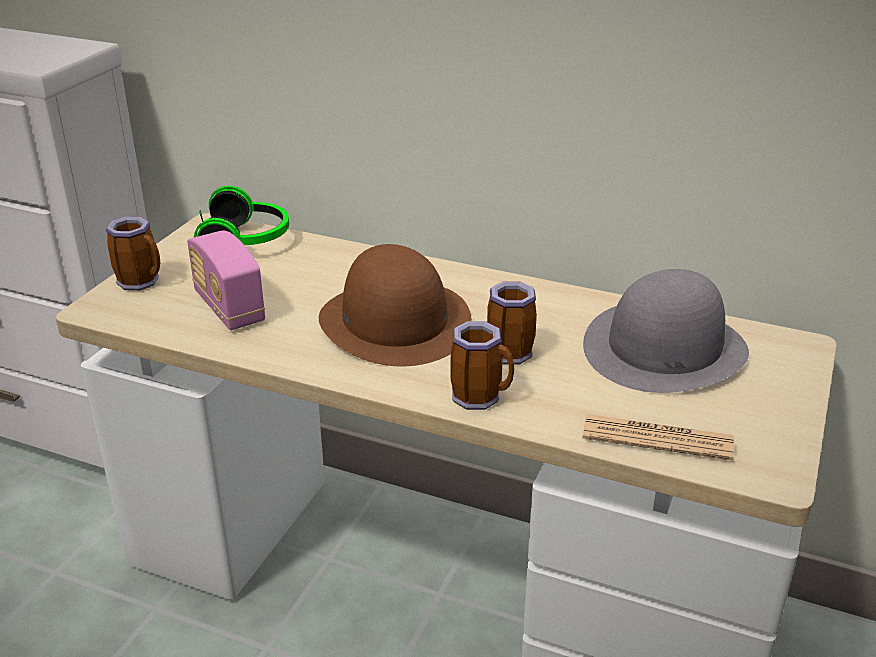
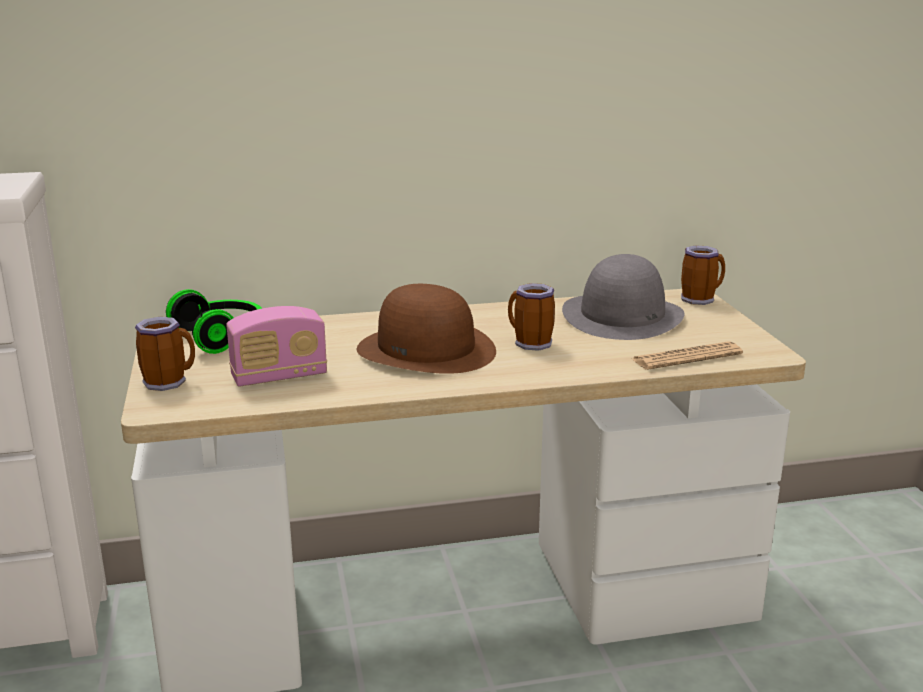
camera: 35 degrees left, 10 degrees down
radio [187,230,265,330] -> radio turned 45 degrees counterclockwise [226,306,327,387]
mug [451,321,514,410] -> mug moved to [681,245,725,305]

